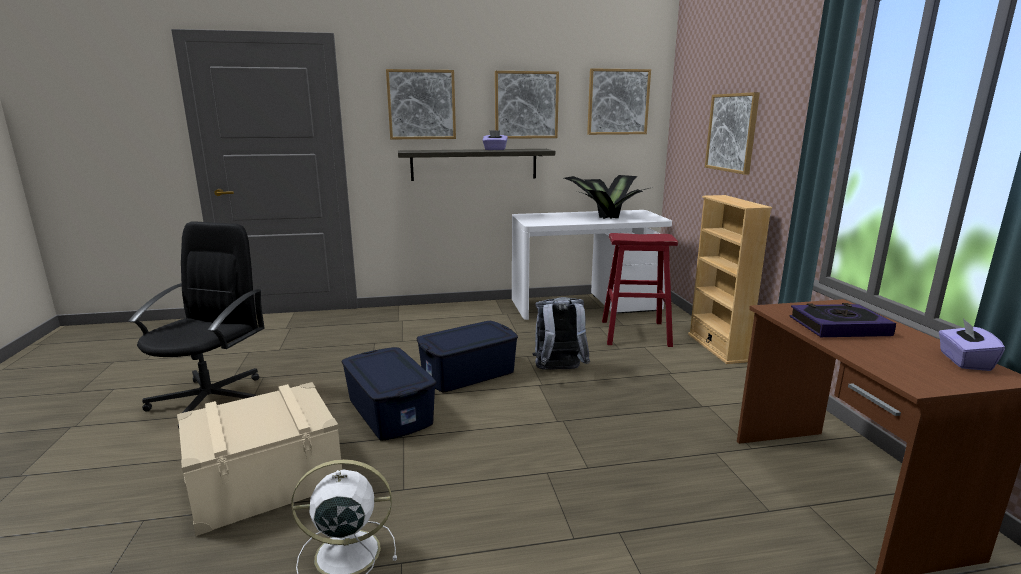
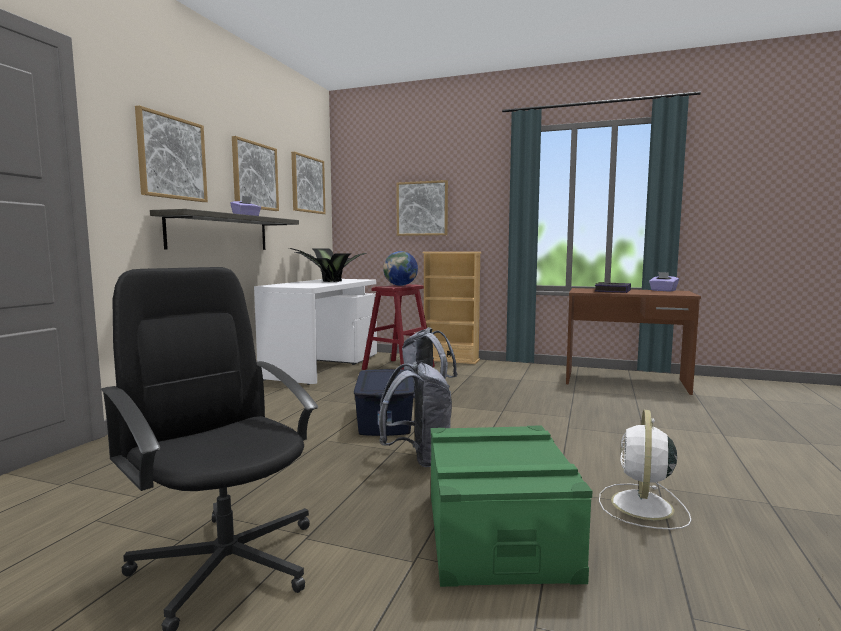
camera: 60 degrees left, 10 degrees down
beige storage box [177,382,342,536] -> green storage box [431,425,592,587]
blue storage box [341,347,436,441] -> grey backpack [379,362,452,467]
none -> globe [383,251,418,286]

